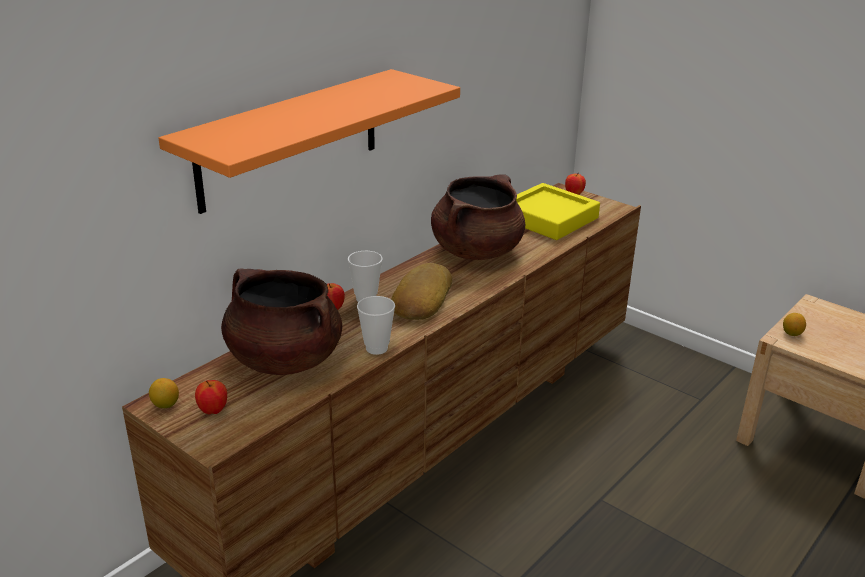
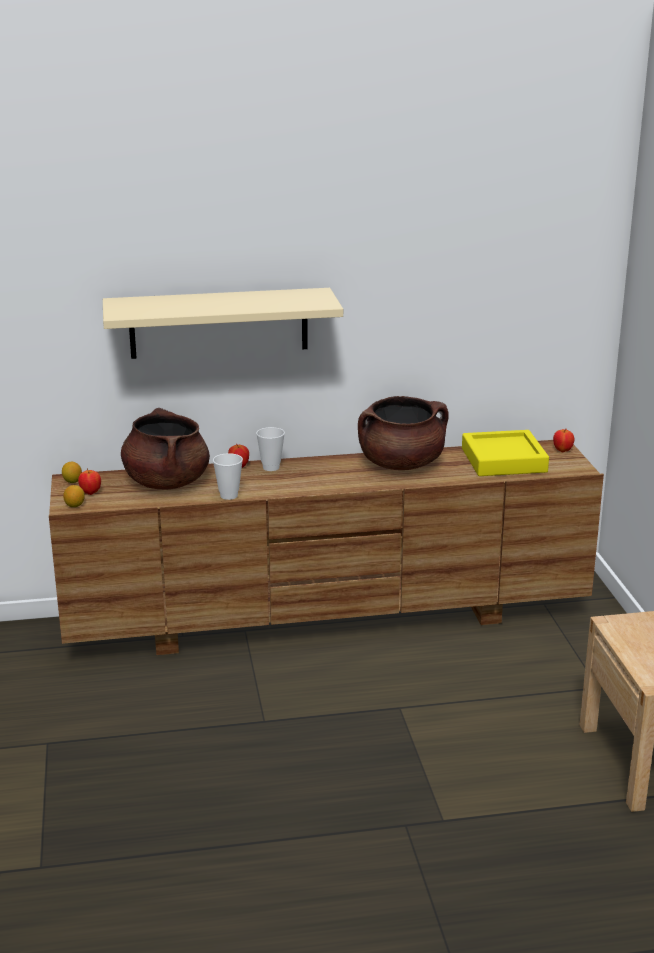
camera: 40 degrees right, 5 degrees down
orange shelf [159,69,460,214] -> beige shelf [103,288,343,359]
bread [391,263,452,320] -> none
lemon [783,313,806,336] -> lemon moved to [63,485,85,507]

